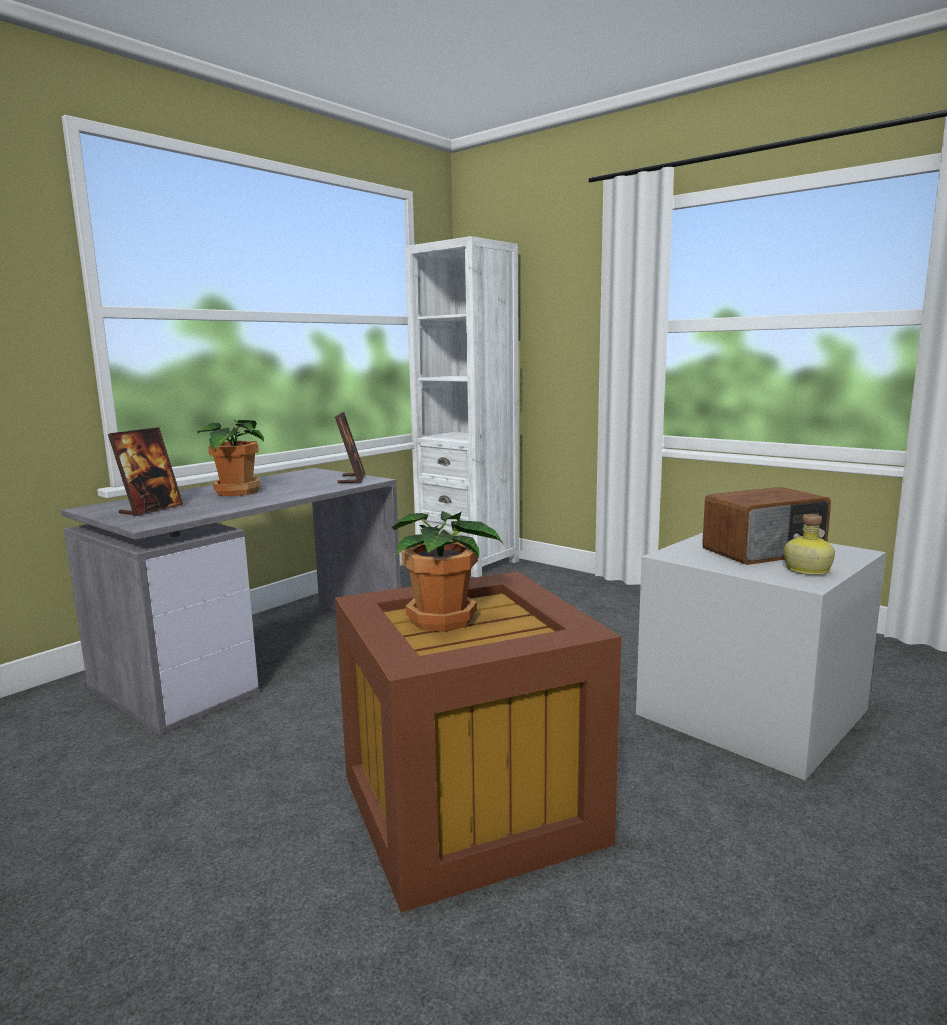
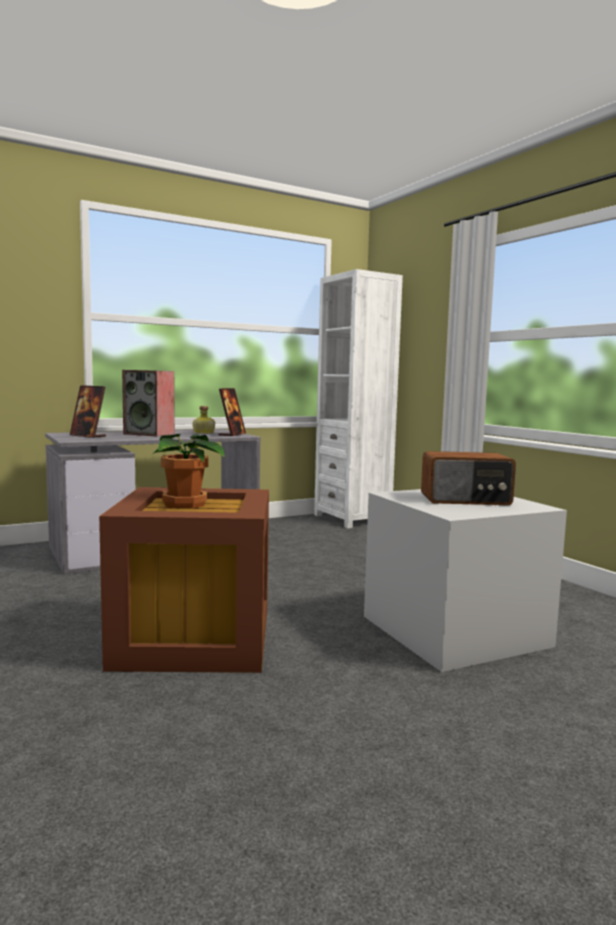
camera: 20 degrees right, 5 degrees down
picture frame [108,427,183,516] -> picture frame turned 75 degrees clockwise [70,385,106,438]
potted plant [197,420,264,496] -> speaker [122,370,175,437]
bottle [784,514,835,575] -> bottle moved to [192,406,215,434]

